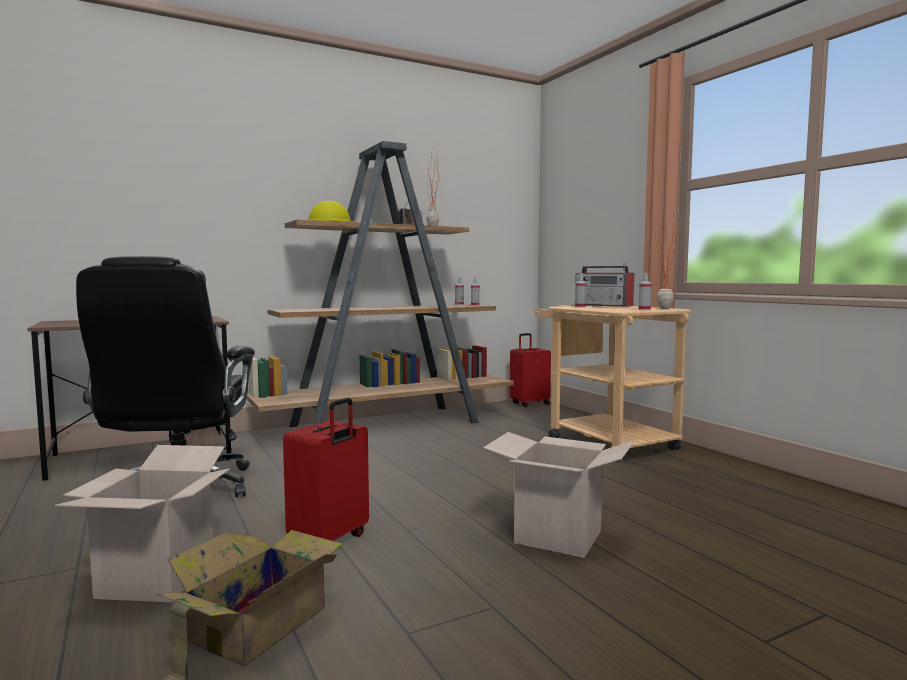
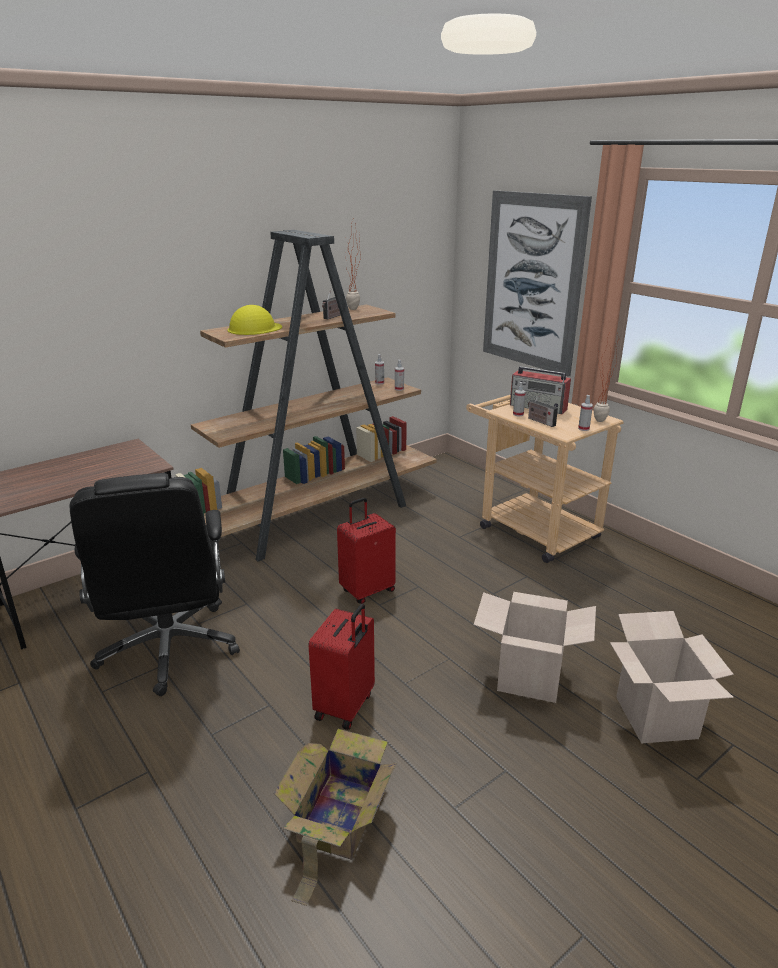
camera: 10 degrees left, 20 degrees up
cardboard box [55,445,230,602] -> cardboard box moved to [610,611,734,743]
red suitcase [510,333,551,407] -> red suitcase moved to [337,498,396,604]
none -> picture [483,190,592,377]
none -> radio [528,393,558,427]

